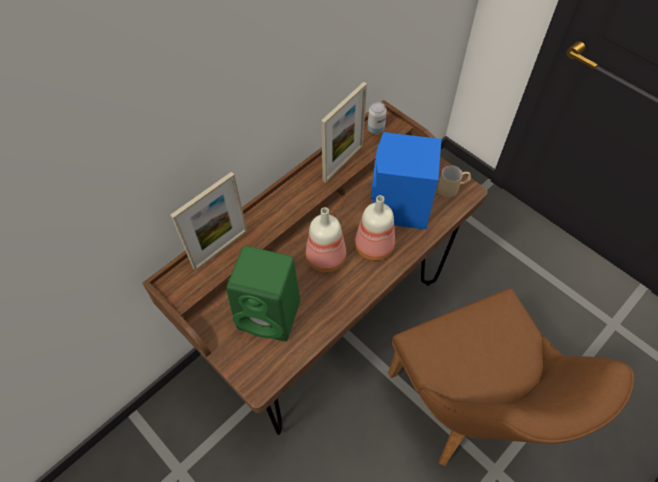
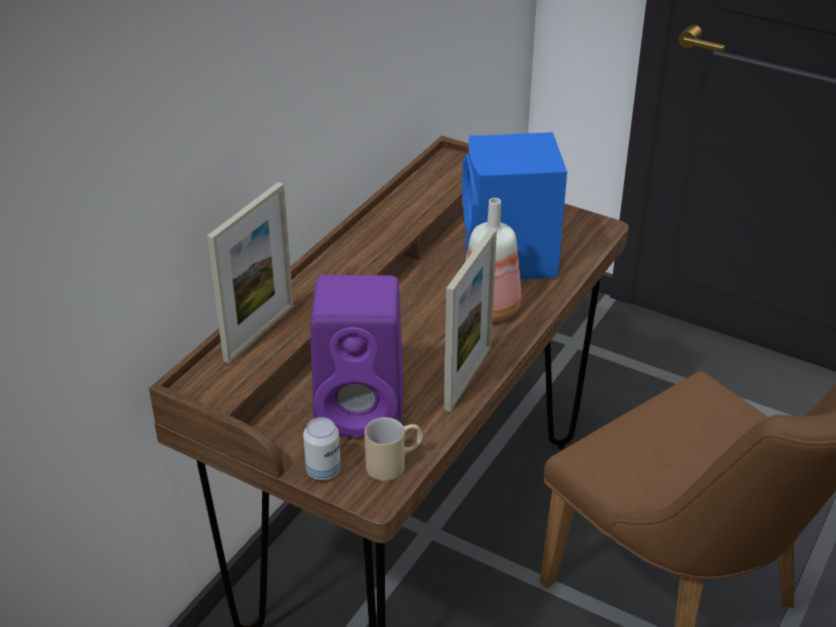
camera: 15 degrees left, 20 degrees down
green speaker [226,246,300,341] -> purple speaker [310,275,403,437]
bottle [306,207,346,272] -> none
picture frame [321,82,367,183] -> picture frame moved to [444,228,497,412]
can [367,102,387,134] -> can moved to [303,417,341,480]
beige mug [438,165,471,197] -> beige mug moved to [365,417,423,481]

